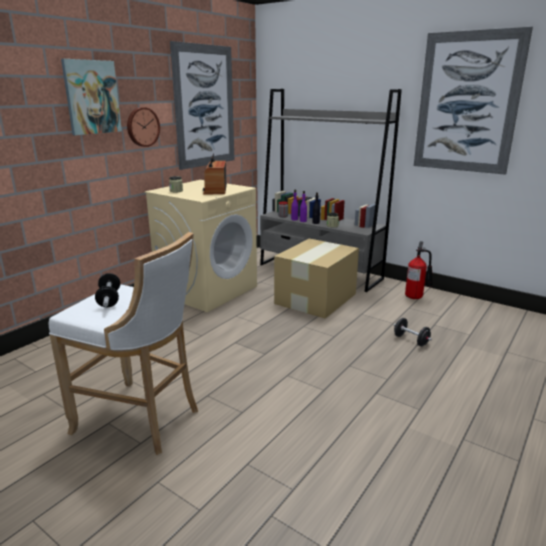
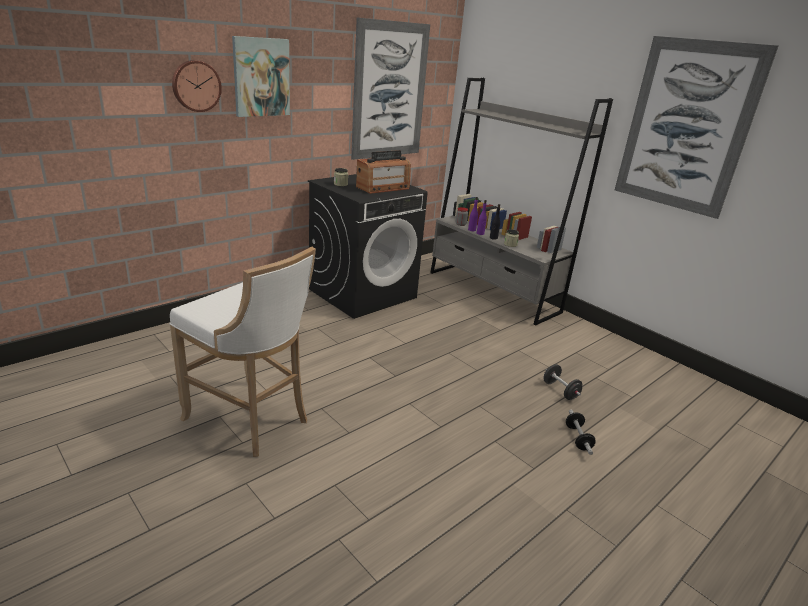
camera: 10 degrees right, 5 degrees up
dumbbell [95,273,120,307] -> dumbbell moved to [566,410,596,455]
wall clock [127,107,160,147] -> wall clock moved to [172,60,222,112]
beige washing machine [144,180,257,312] -> black washing machine [308,174,428,319]
radio [203,153,227,194] -> radio turned 135 degrees counterclockwise [356,150,411,194]
cardboard box [274,239,359,319] -> none
fire extinguisher [405,241,433,299] -> none

